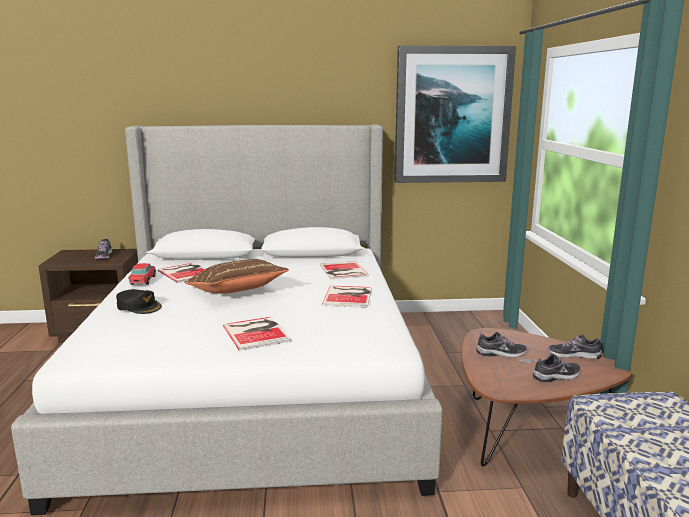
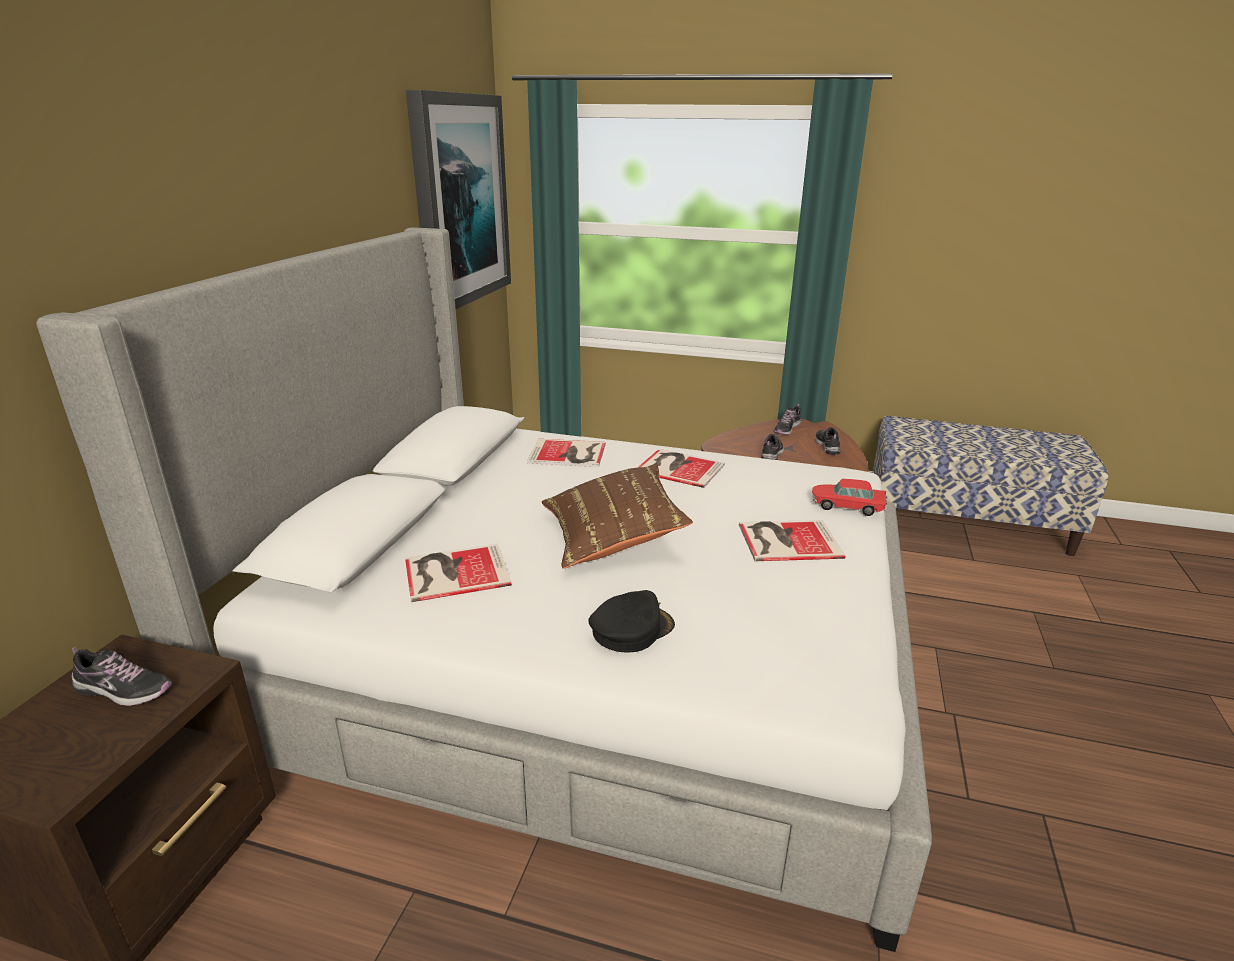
camera: 70 degrees left, 10 degrees up
toy car [128,263,156,285] -> toy car moved to [812,479,887,516]

